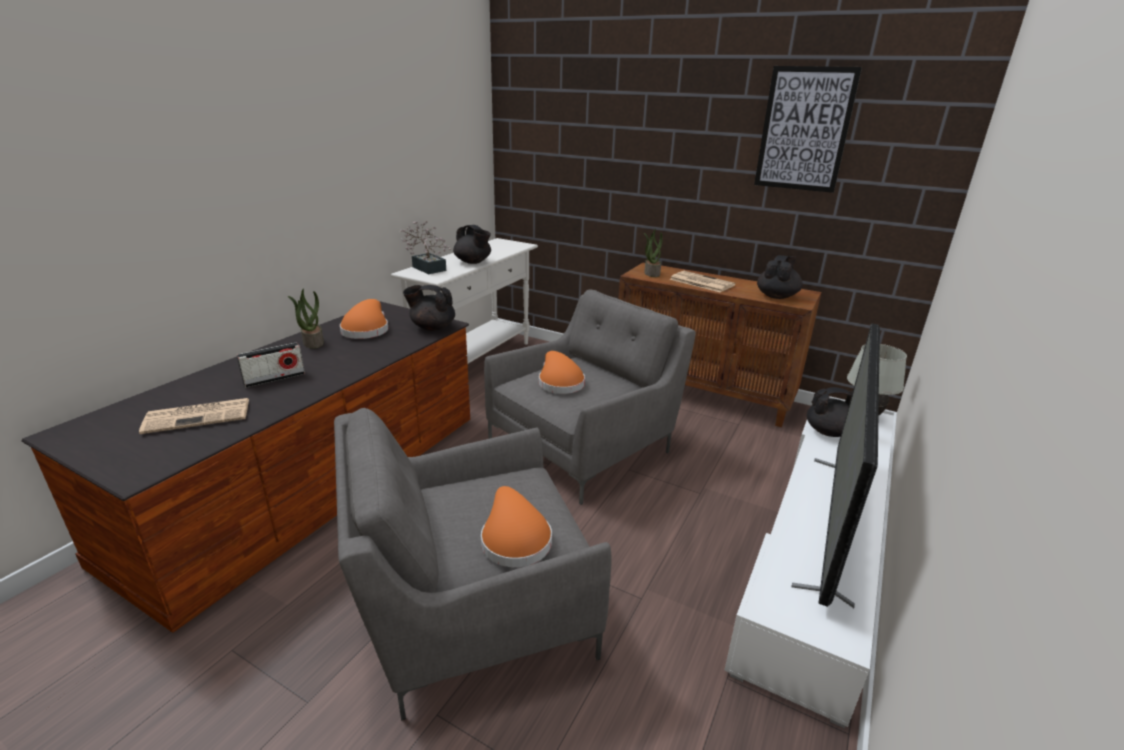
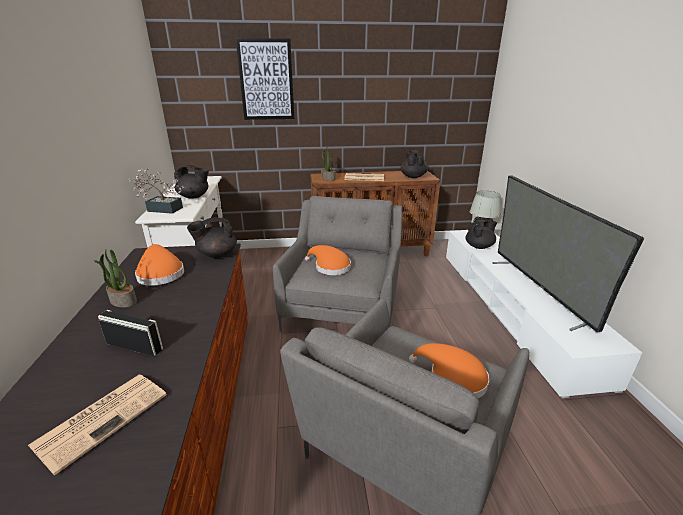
camera: 35 degrees left, 0 degrees up
radio [237,342,305,388] -> radio turned 90 degrees counterclockwise [98,310,163,356]
picture [754,66,862,193] -> picture moved to [236,38,294,120]

